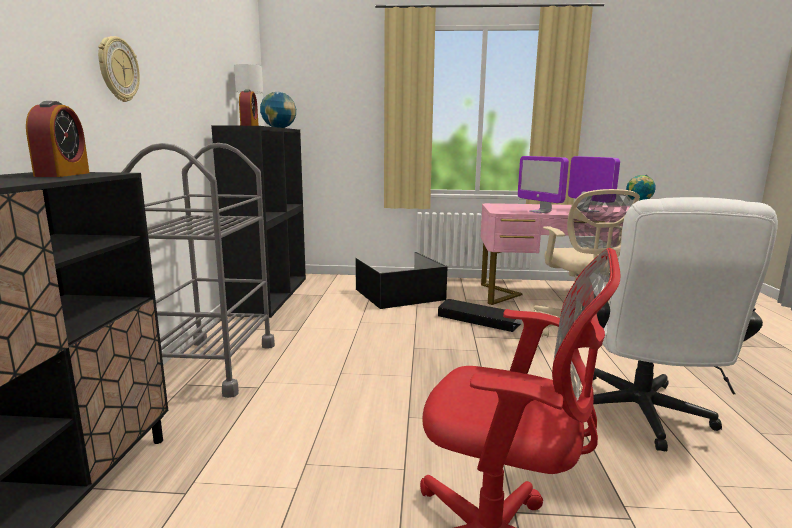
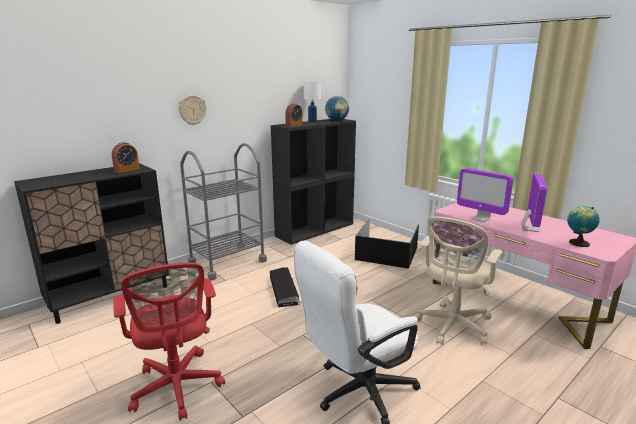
camera: 45 degrees right, 5 degrees up
black storage box [438,299,522,332] -> black storage box moved to [270,267,299,307]
monitor [518,156,569,213] -> monitor turned 60 degrees counterclockwise [457,168,513,222]

